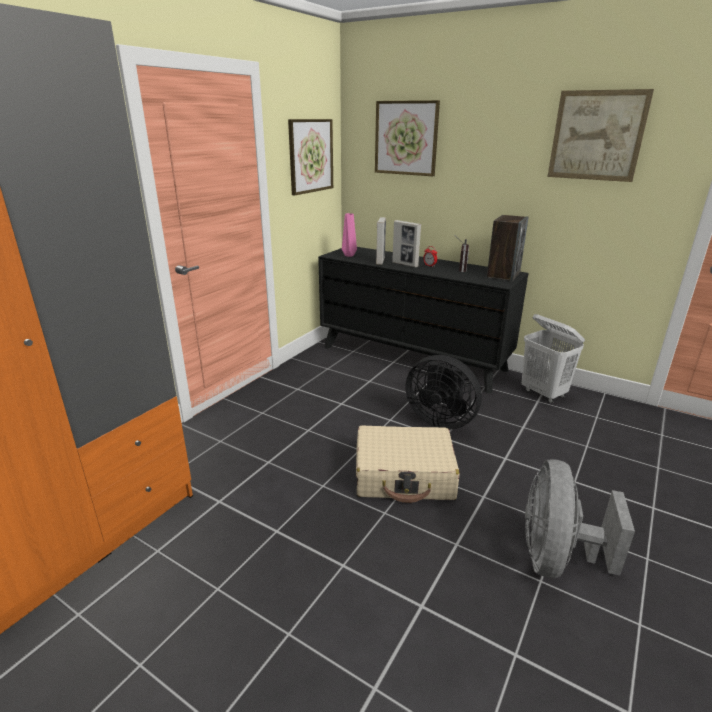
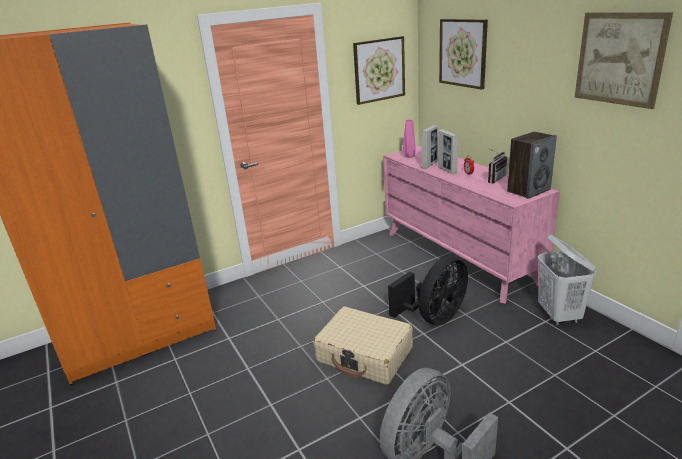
camera: 30 degrees right, 0 degrees up
black dresser [318,247,528,393] -> pink dresser [383,146,560,304]
black fan [405,355,482,430] -> black fan turned 105 degrees counterclockwise [388,256,468,325]

